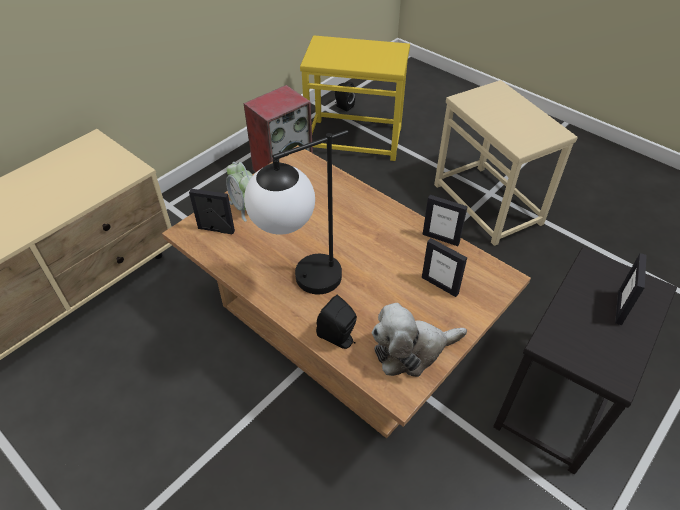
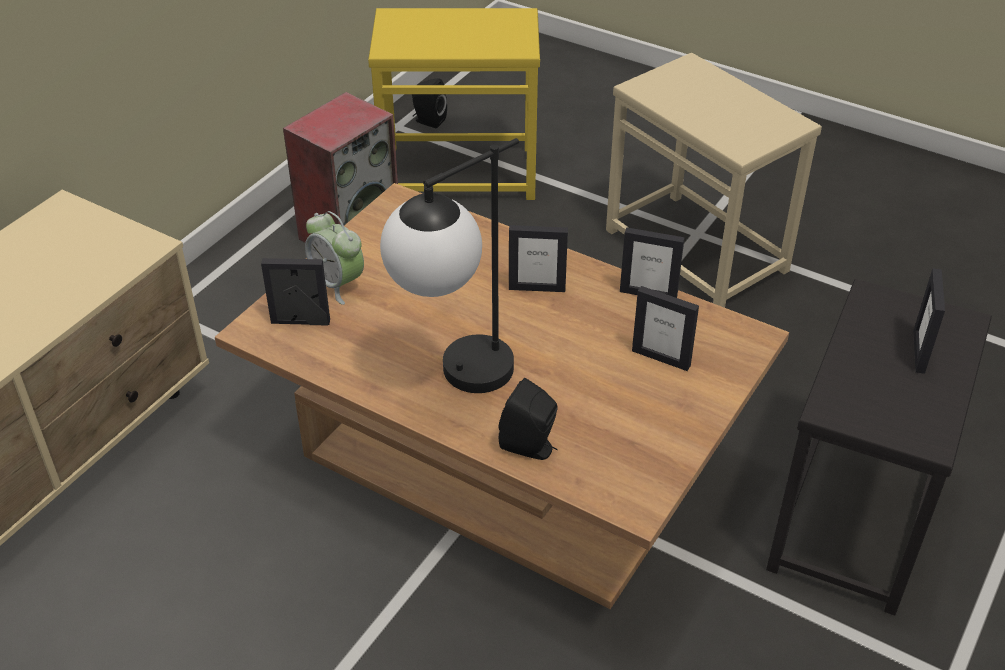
camera: 10 degrees left, 5 degrees down
plush toy [372,303,467,377] -> none
none -> picture frame [509,225,568,292]

